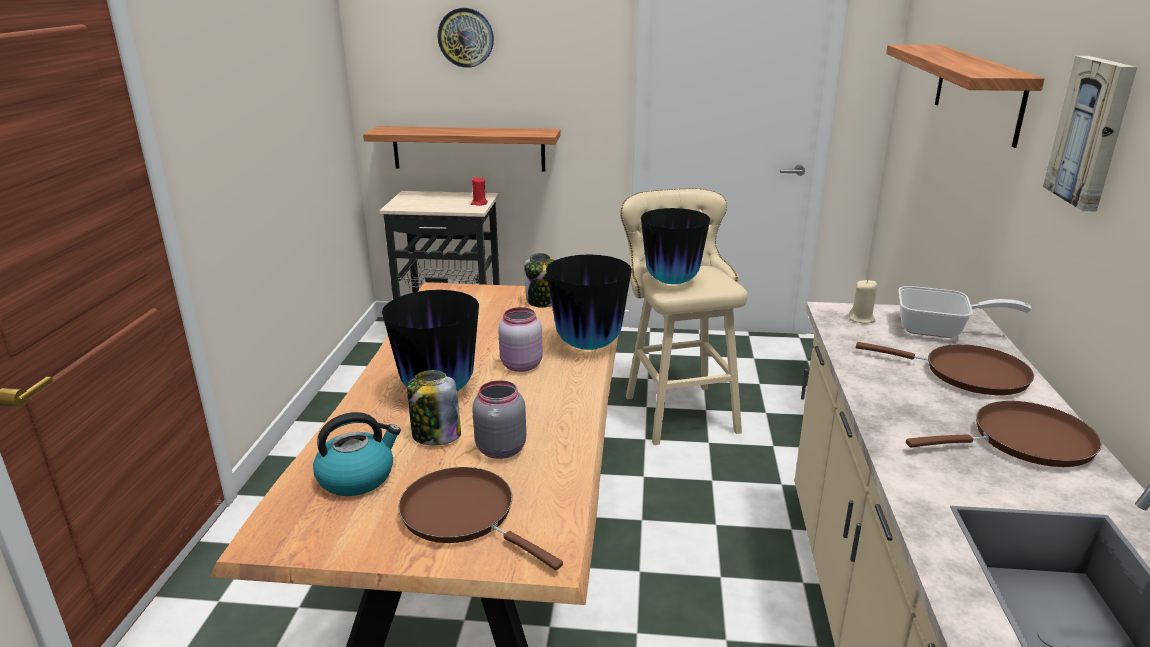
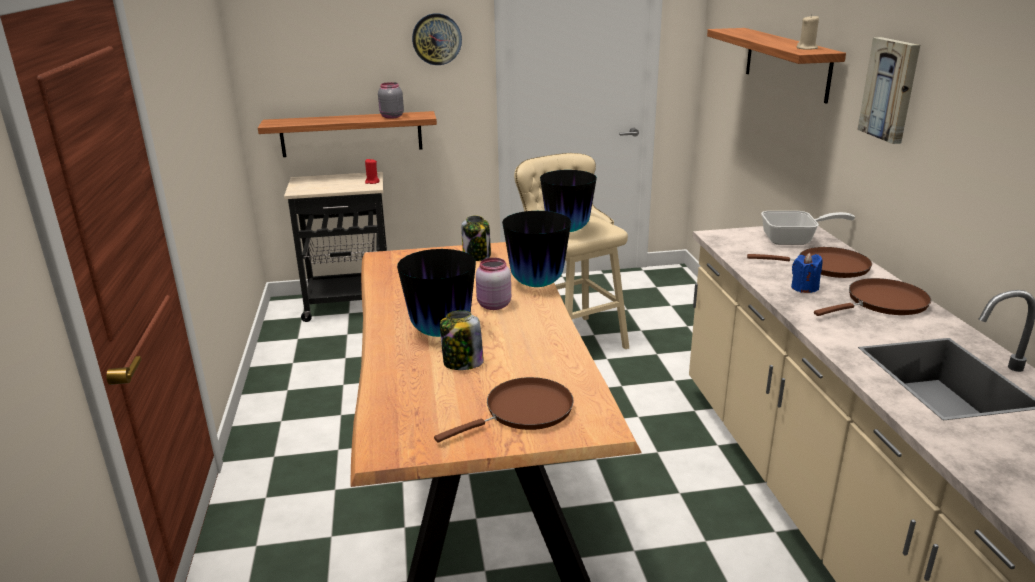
camera: 15 degrees left, 0 degrees up
kettle [313,412,401,496] -> none
brown frying pan [398,467,563,570] -> brown frying pan turned 120 degrees clockwise [434,377,574,443]
wall clock [438,8,494,68] -> wall clock moved to [412,13,462,65]
grey jar [472,380,526,459] -> grey jar moved to [378,82,404,119]
beige candle [849,280,877,323] -> beige candle moved to [797,14,819,50]
none -> blue candle [791,253,822,293]

